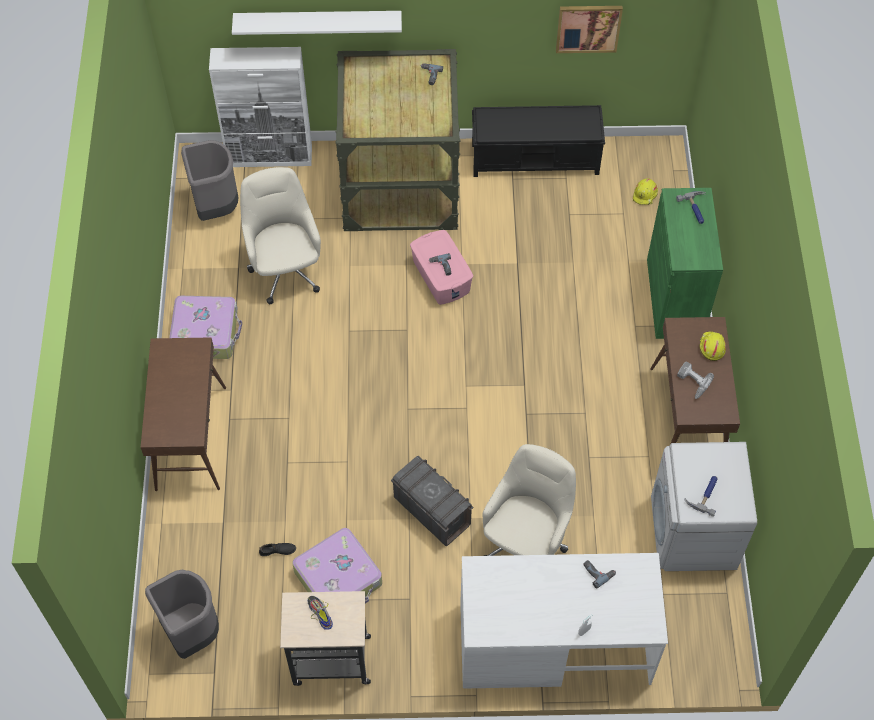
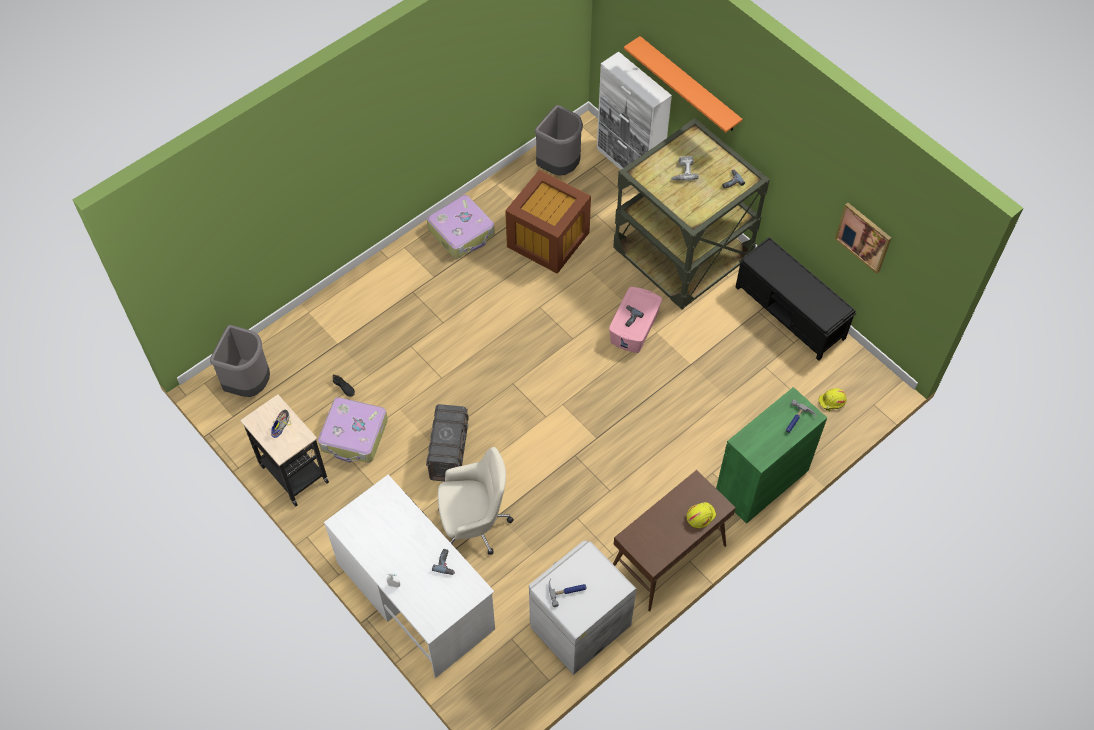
camera: 50 degrees right, 0 degrees up
brown console table [141,337,226,491] -> none
white shelf [232,11,402,35] -> orange shelf [624,36,742,132]
beige office chair [240,167,321,304] -> brown storage box [505,170,591,274]
power drill [677,362,714,399] -> power drill moved to [671,156,699,181]

